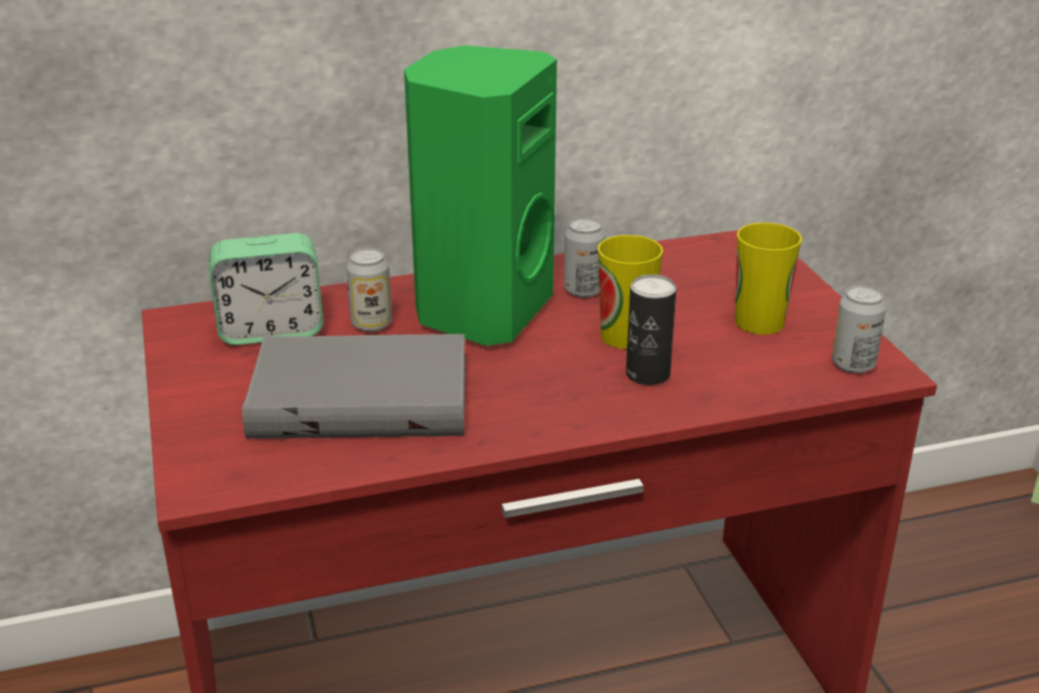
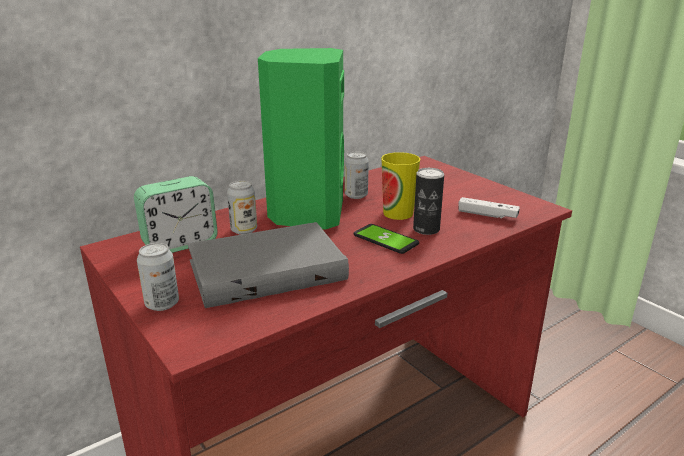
camera: 20 degrees left, 5 degrees down
cup [735,223,802,335] -> none
can [832,285,886,373] -> can moved to [137,243,179,311]
none -> phone [353,224,419,254]
none -> white game controller [458,197,520,219]

